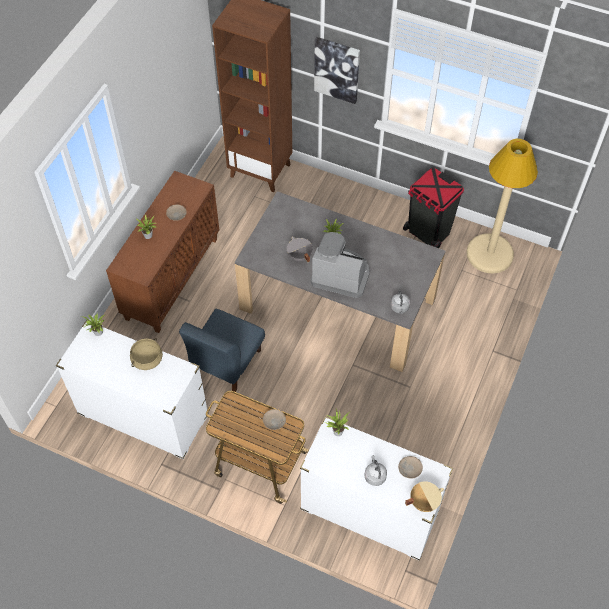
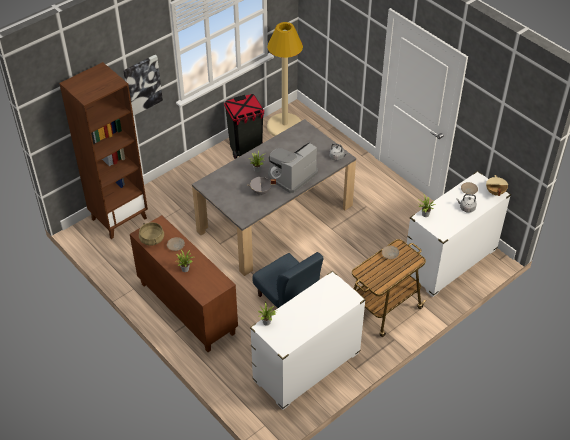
camera: 65 degrees left, 10 degrees down
beige cooking pot [130,338,163,370] -> beige cooking pot moved to [139,222,164,246]

